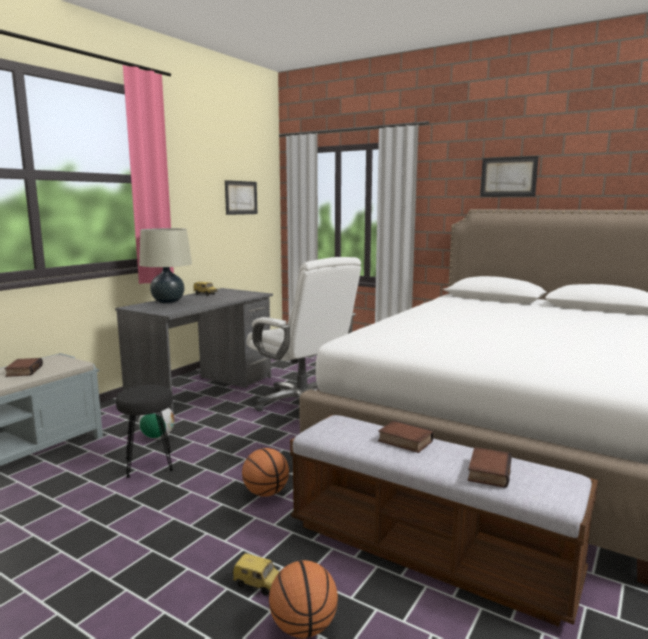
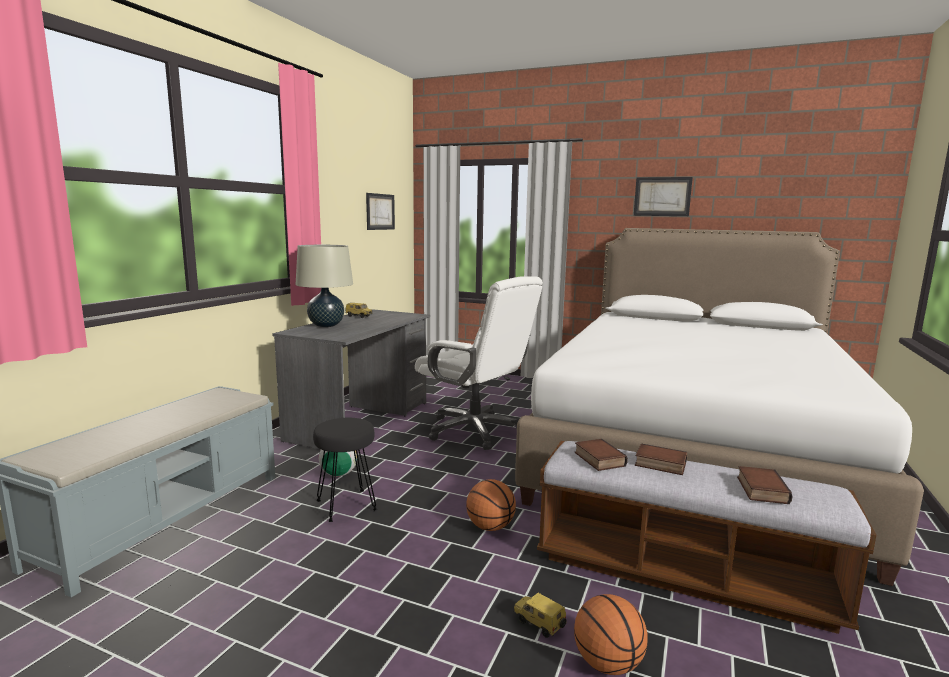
camera: 10 degrees left, 0 degrees up
book [4,358,43,377] -> book moved to [575,439,628,471]
toy car [233,553,280,596] -> toy car turned 150 degrees counterclockwise [513,593,567,638]

